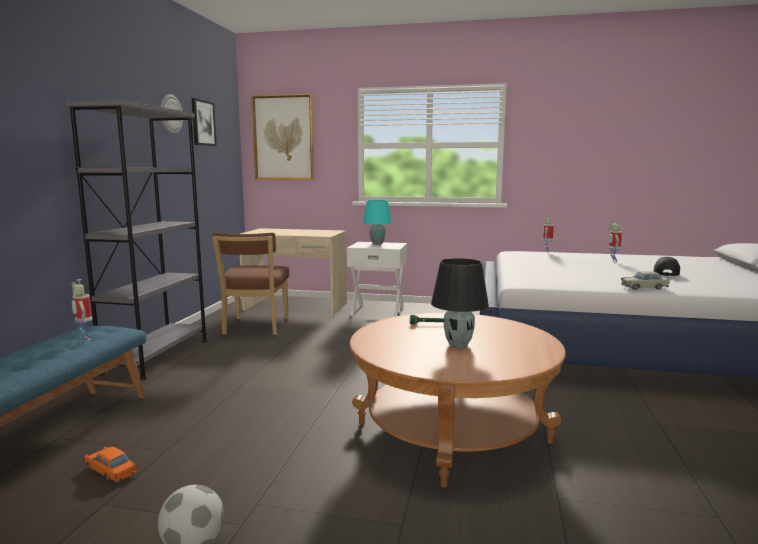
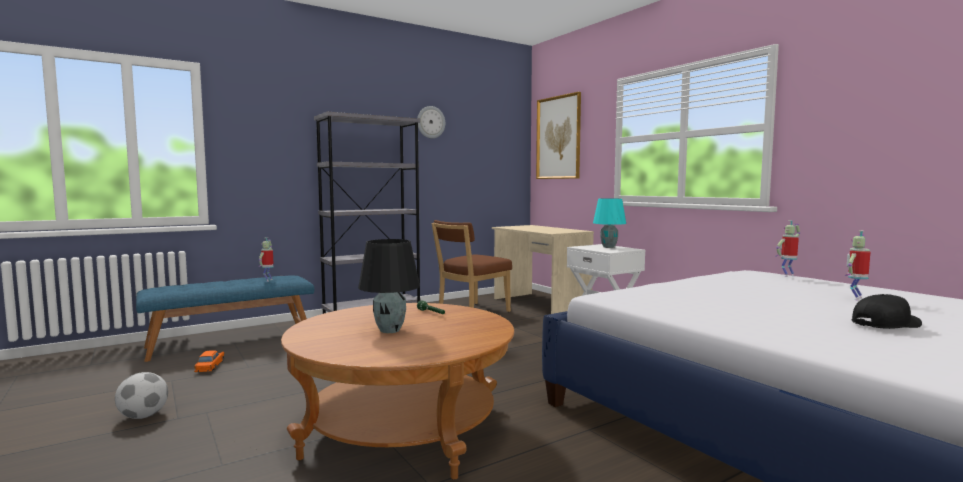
camera: 45 degrees right, 5 degrees down
picture [192,98,217,146] -> none
beige toy car [621,271,670,290] -> none

